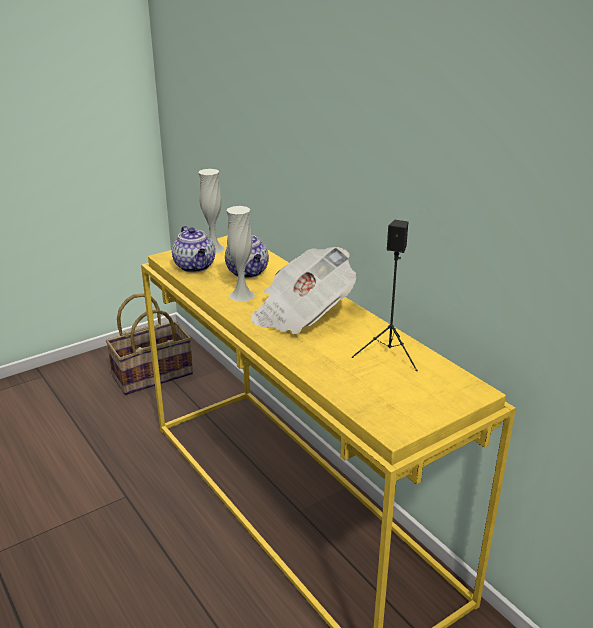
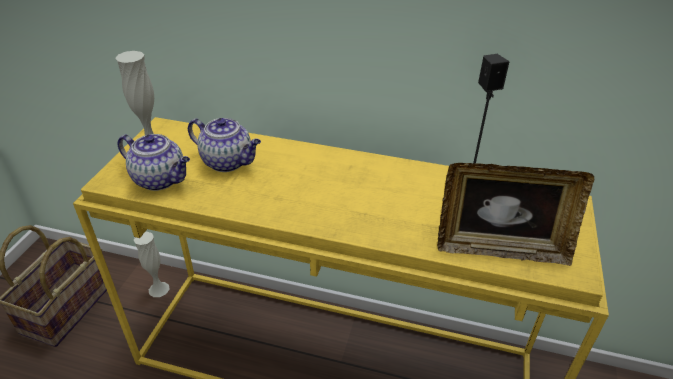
camera: 40 degrees left, 10 degrees up
white vase [227,206,255,302] -> white vase moved to [134,232,169,297]
newspaper [251,247,356,334] -> none
none -> picture frame [437,163,594,266]

